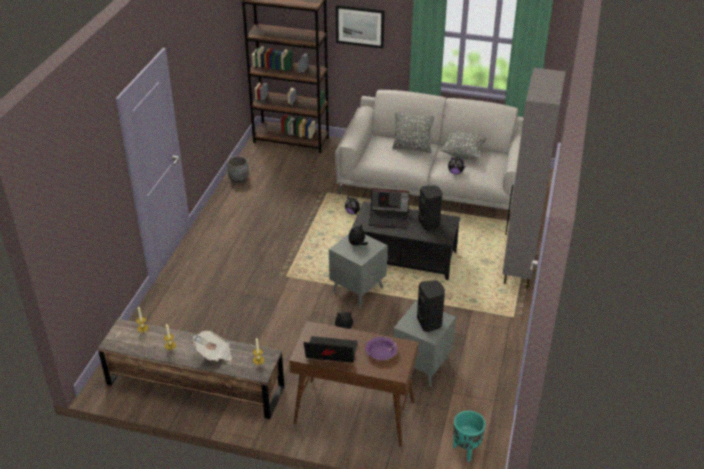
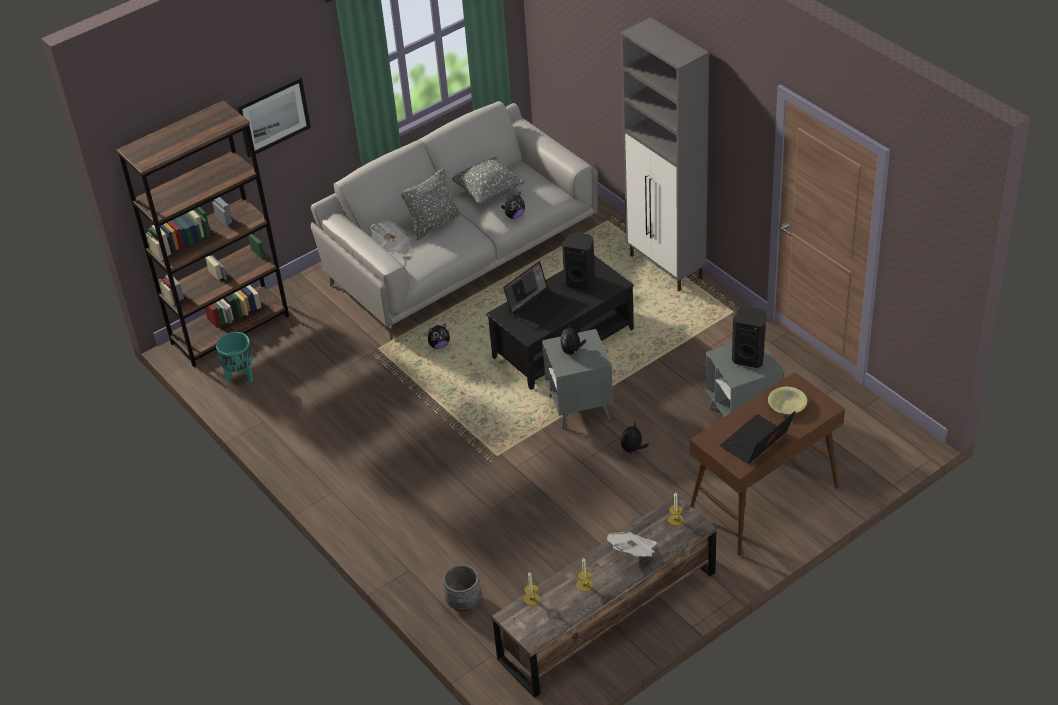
camera: 50 degrees left, 5 degrees up
grey planter [227,156,249,183] -> grey planter moved to [443,564,481,612]
purple bowl [365,337,397,360] -> yellow bowl [768,387,807,414]
turquoise planter [453,411,486,462] -> turquoise planter moved to [216,332,253,384]
none -> newspaper [371,221,412,256]

